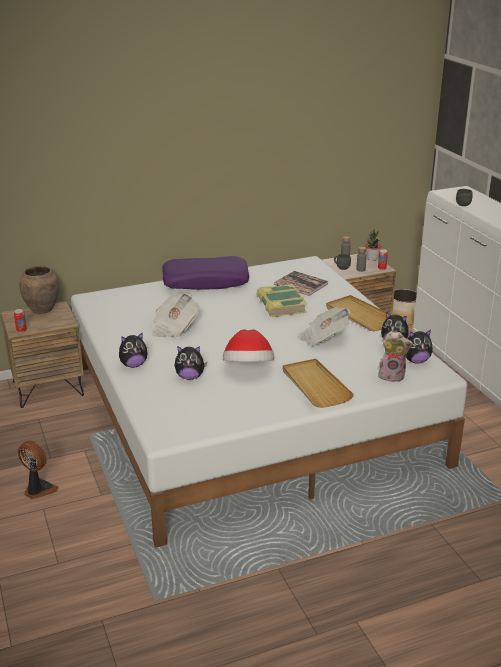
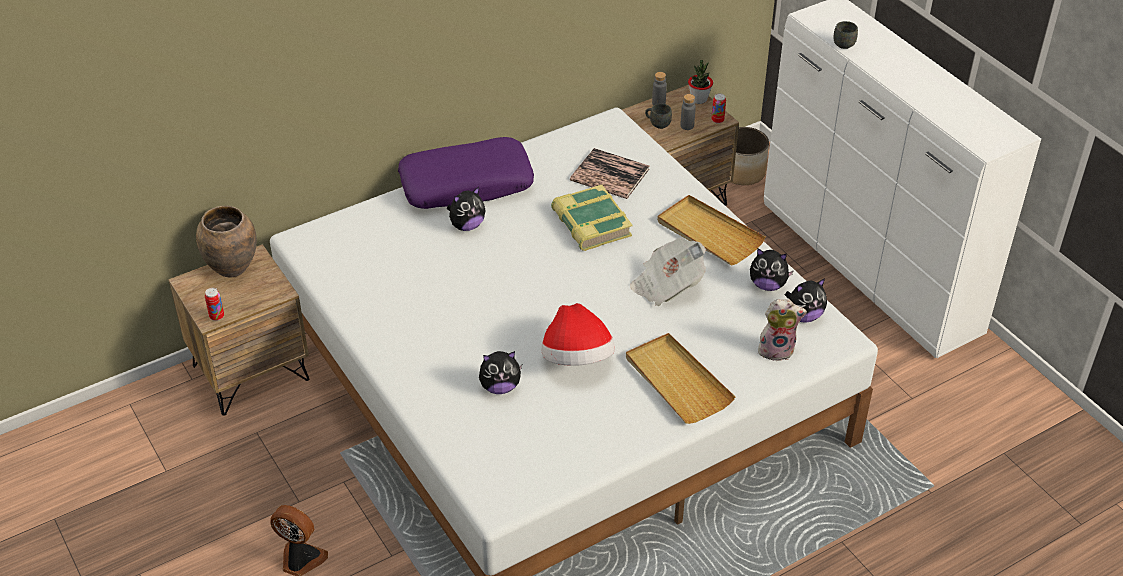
camera: 10 degrees left, 15 degrees up
plush toy [119,332,148,368] -> plush toy moved to [447,187,486,231]
newspaper [152,293,199,337] -> none

